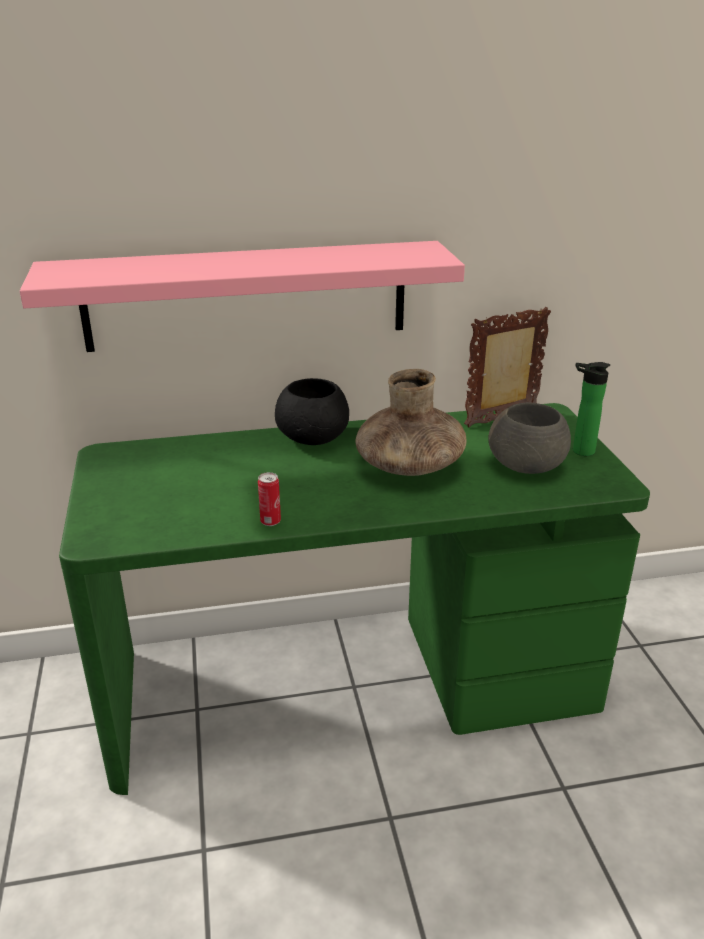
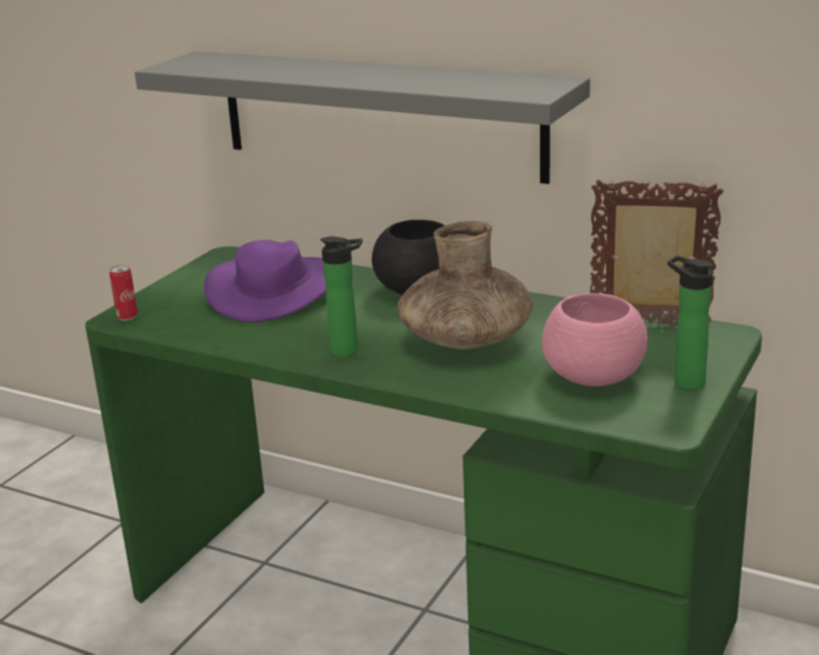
camera: 40 degrees right, 5 degrees down
pink shelf [20,241,465,352] -> grey shelf [135,51,590,184]
can [258,472,281,526] -> can moved to [109,265,138,321]
grey bowl [488,403,571,474] -> pink bowl [542,293,648,386]
none -> purple hat [204,240,326,323]
none -> bottle [320,236,363,357]

